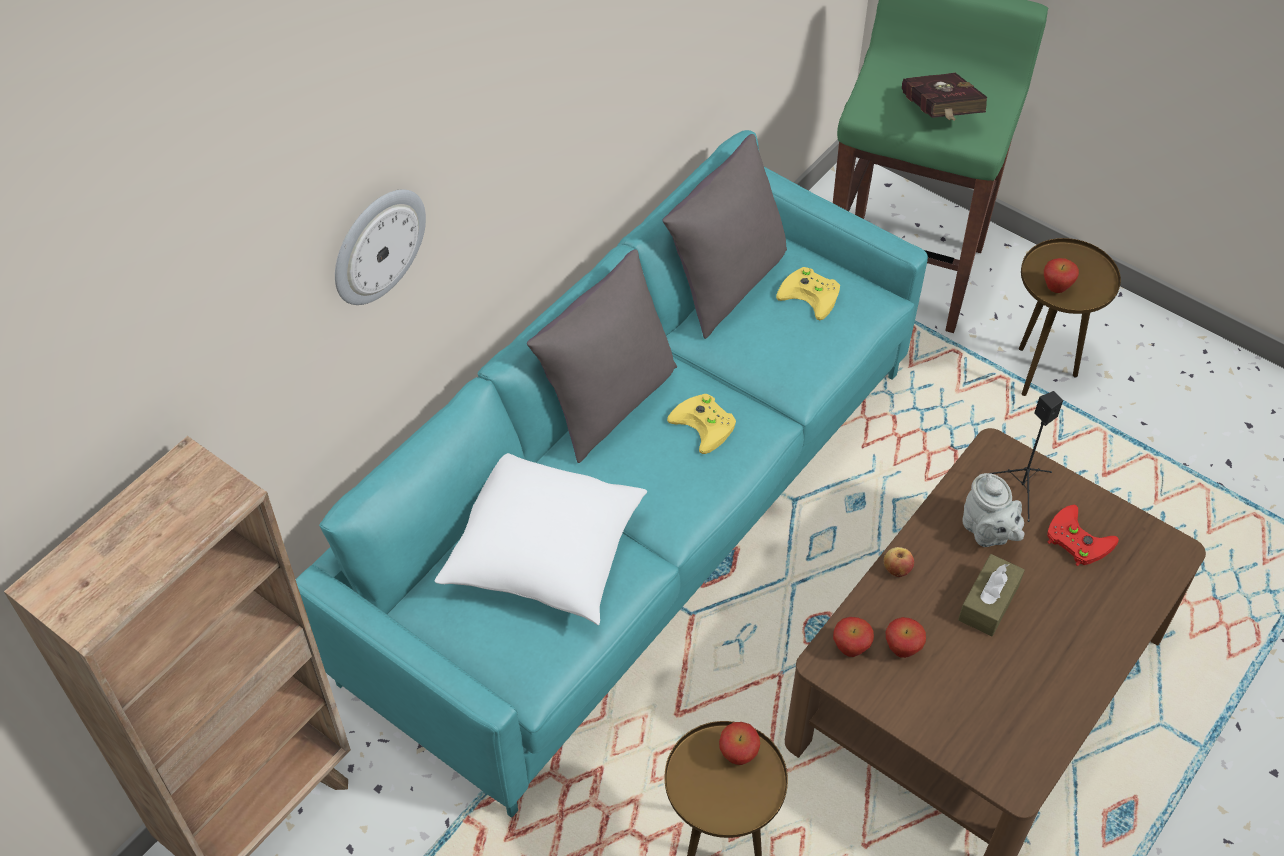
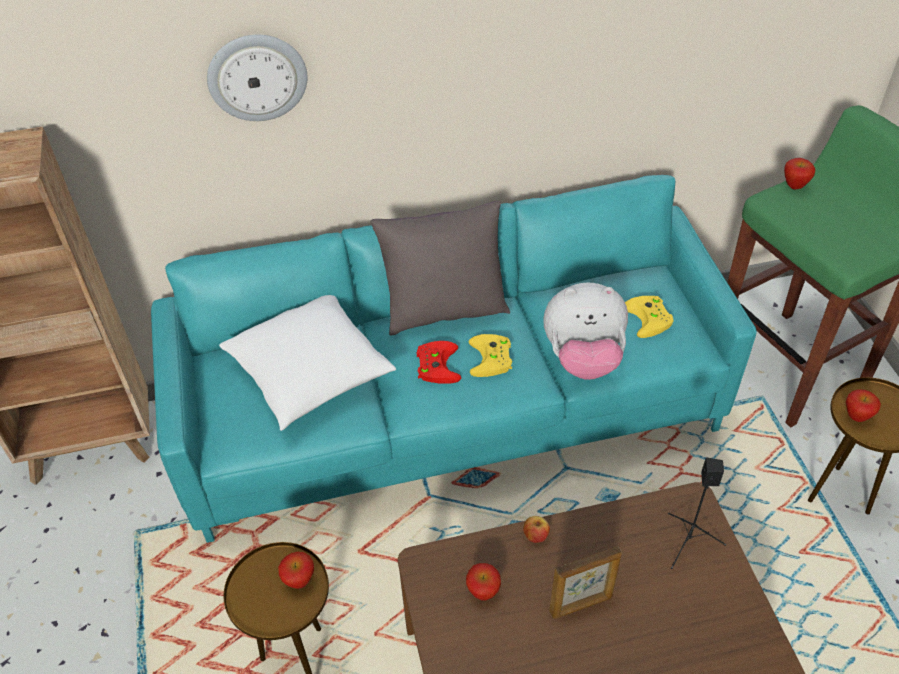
camera: 40 degrees right, 5 degrees down
grey pillow [663,134,787,339] -> none
apple [833,617,874,657] -> apple moved to [784,158,815,189]
red book [902,73,987,121] -> none
brown tissue box [958,554,1025,636] -> picture frame [549,546,622,619]
grey teapot [962,473,1024,547] -> none
red game controller [1047,505,1119,566] -> red game controller moved to [416,341,461,384]
none -> plush toy [544,283,628,380]

